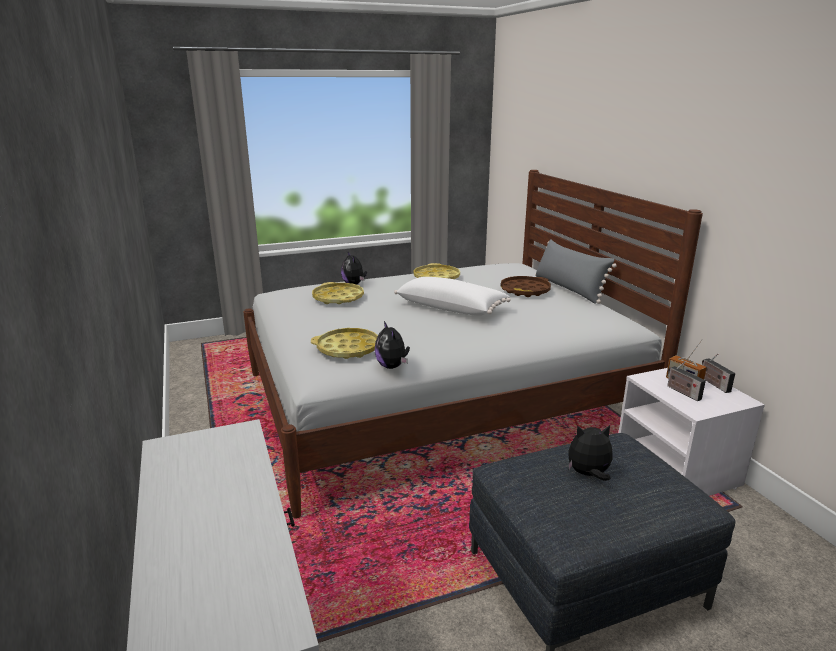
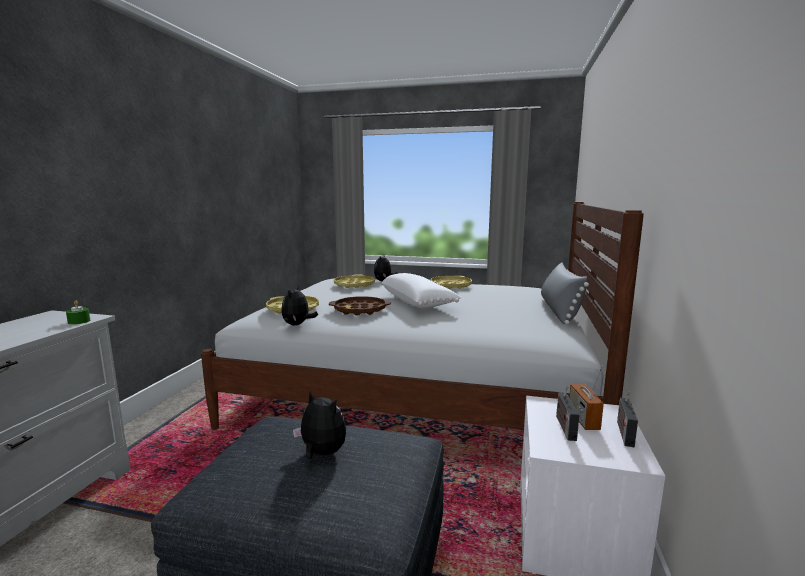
camera: 35 degrees right, 10 degrees down
brown tray [501,276,551,297] -> brown tray moved to [329,296,391,316]
none -> green candle [66,300,90,325]

